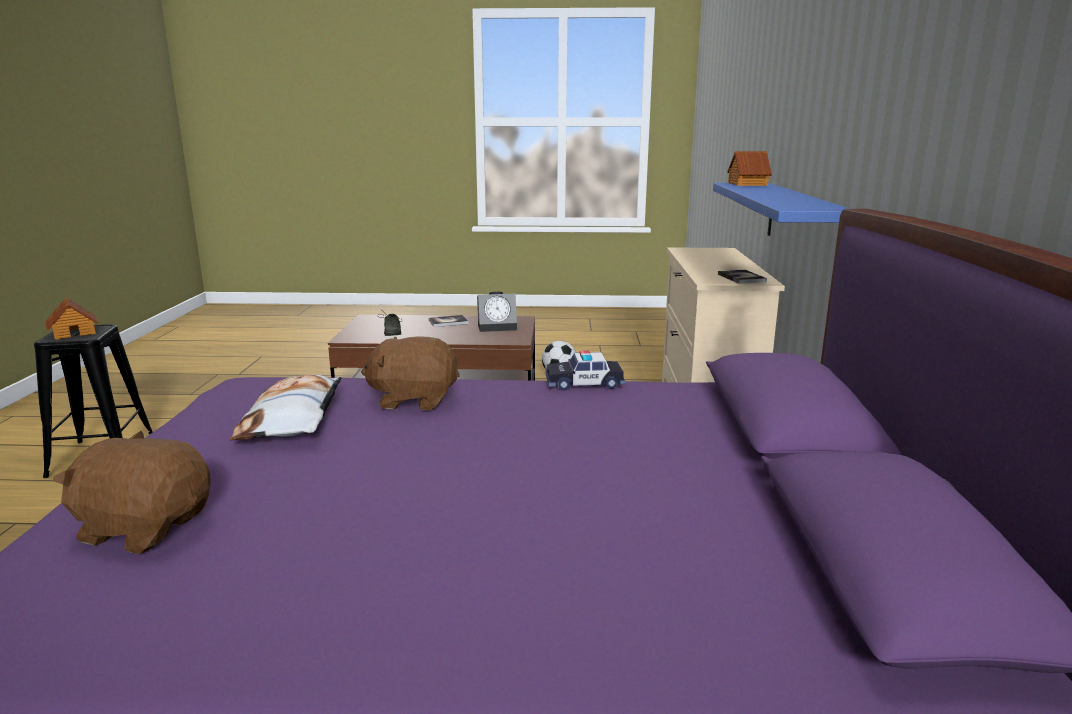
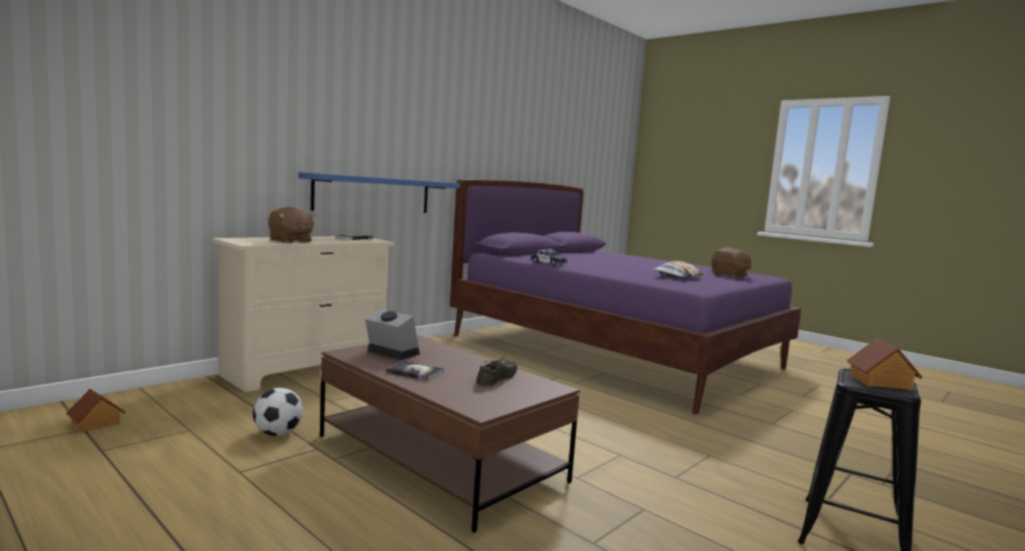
camera: 140 degrees left, 10 degrees down
brown plush toy [361,336,459,410] -> brown plush toy moved to [268,207,316,243]
toy house [727,151,772,186] -> toy house moved to [66,389,125,432]

